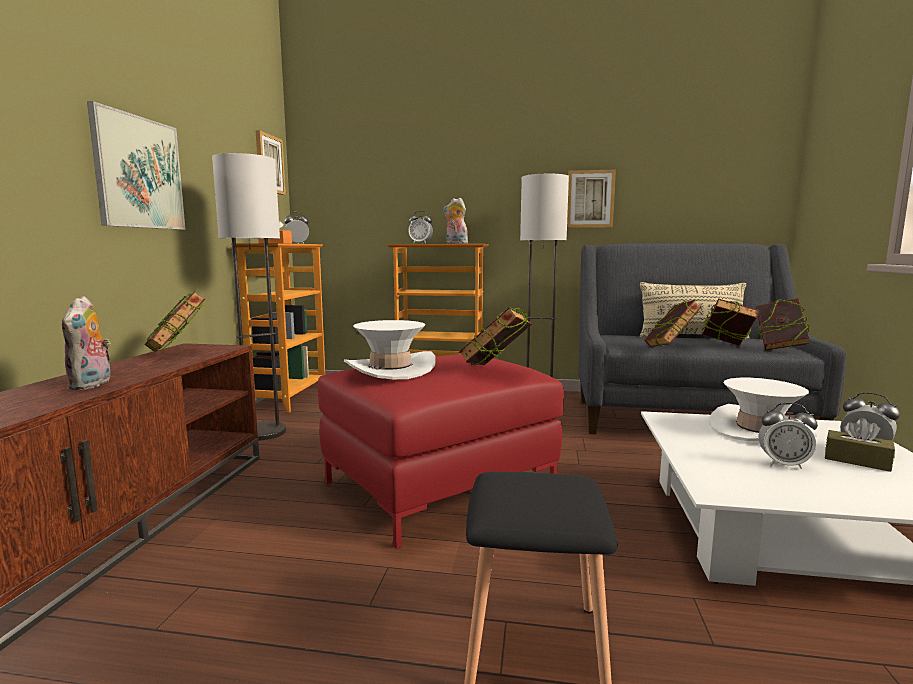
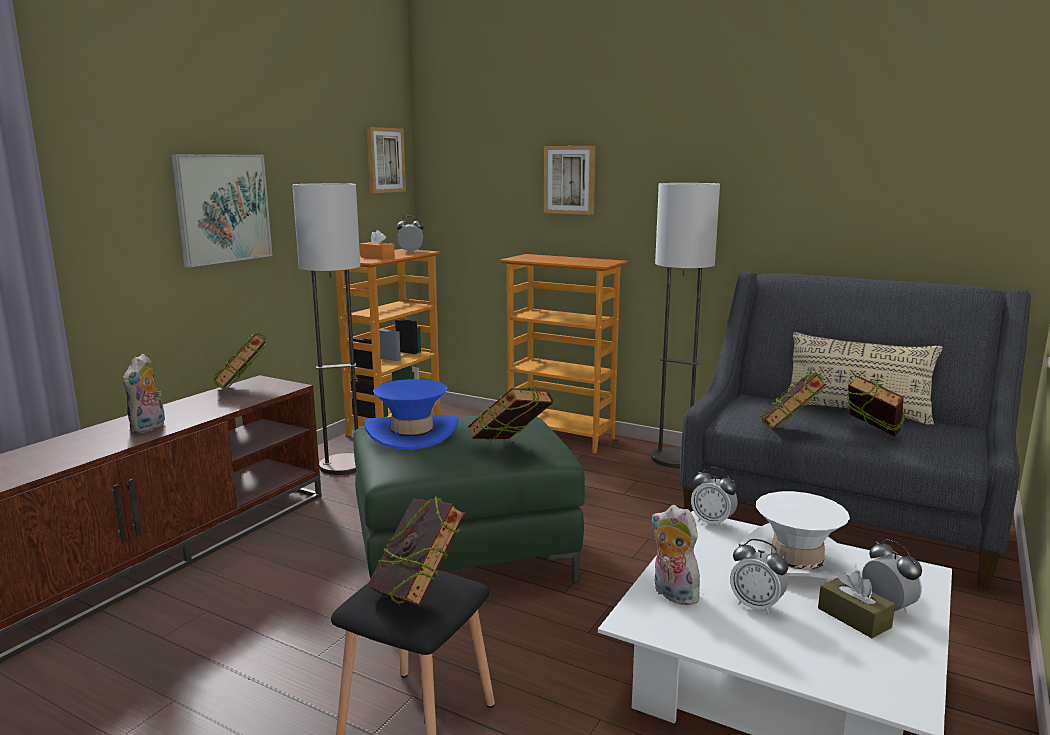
camera: 20 degrees right, 5 degrees up
red ottoman [318,354,564,549] -> green ottoman [353,416,585,582]
white hat [344,320,436,379] -> blue hat [364,379,459,450]
alarm clock [408,211,433,244] -> alarm clock moved to [691,467,737,528]
plush toy [443,198,468,244] -> plush toy moved to [651,505,702,605]
picture [567,170,616,228] -> picture moved to [544,146,596,215]
book [756,298,810,350] -> book moved to [367,497,466,606]

